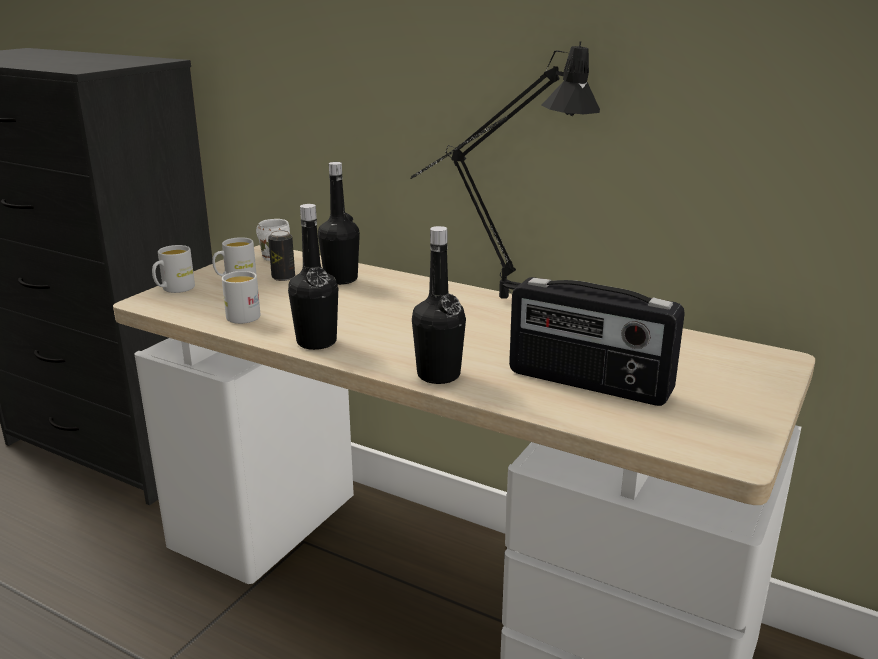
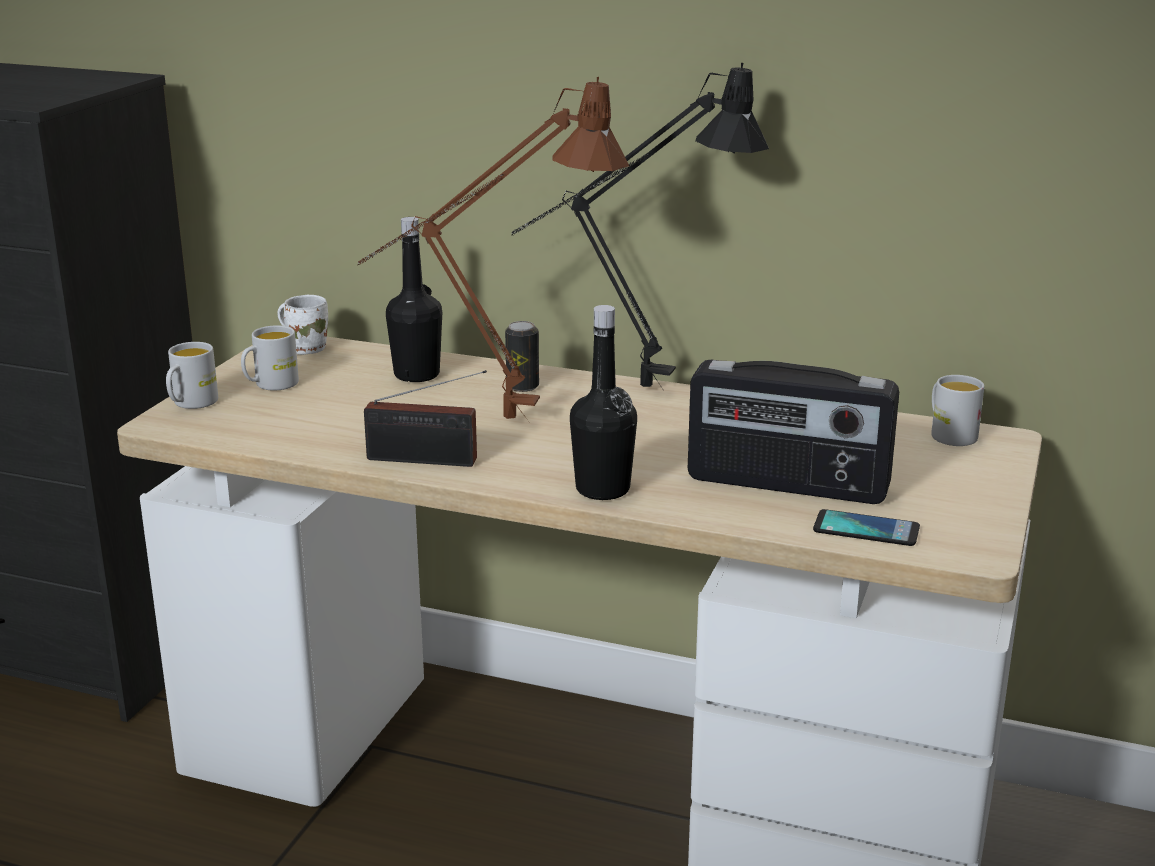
camera: 10 degrees left, 0 degrees up
white mug [222,271,261,324] -> white mug moved to [931,375,984,446]
can [268,230,295,281] -> can moved to [505,321,539,392]
black bottle [288,204,338,350] -> radio [364,370,487,467]
none -> brown table lamp [358,77,629,419]
none -> phone [813,509,920,546]

